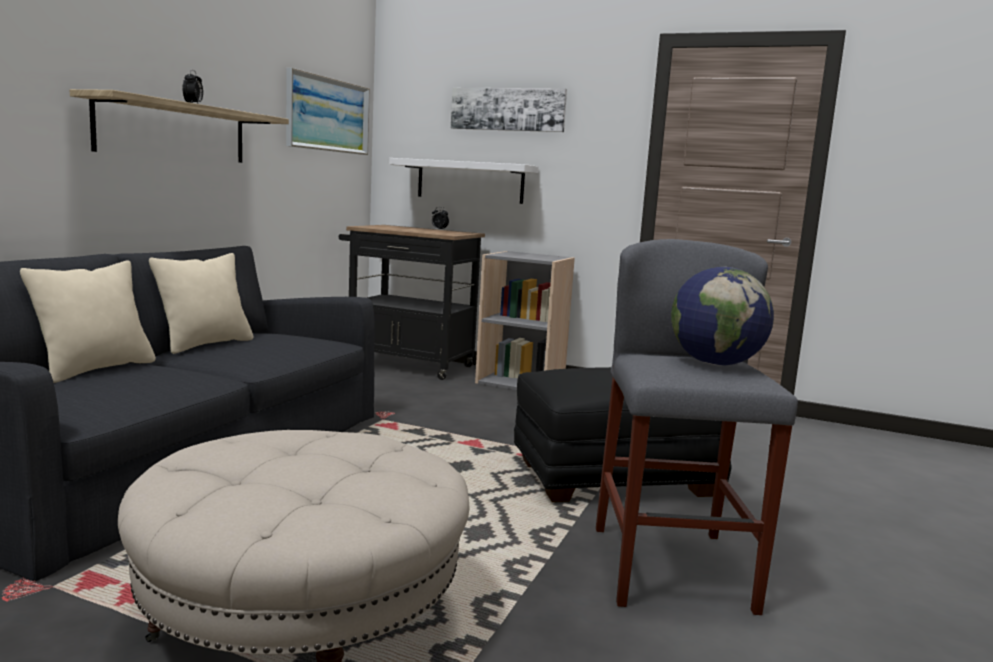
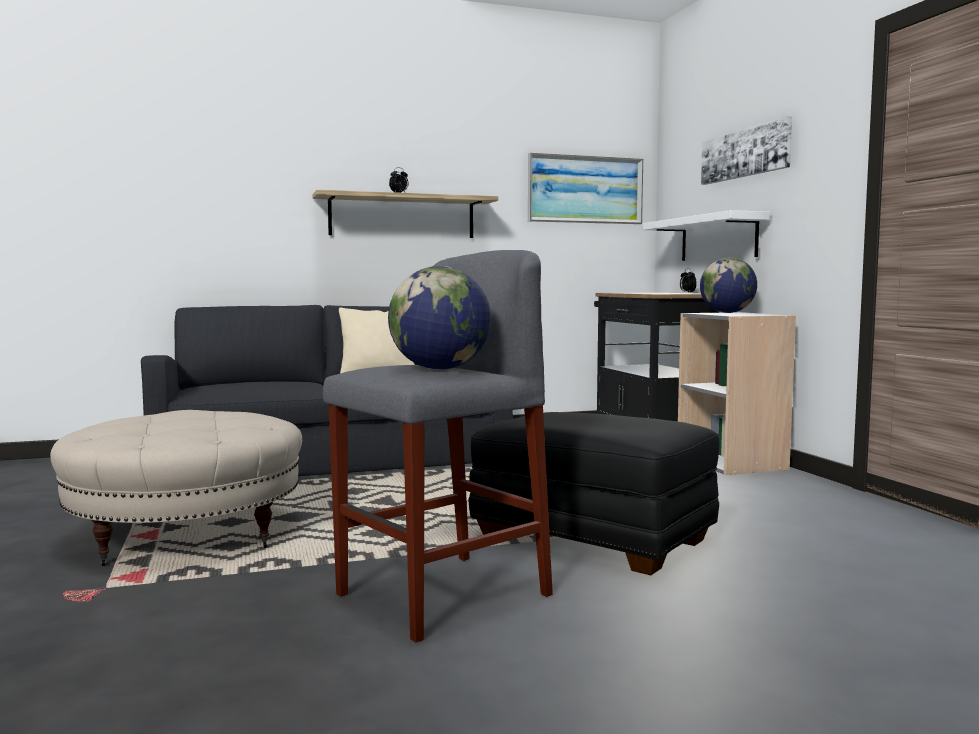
camera: 50 degrees right, 5 degrees down
beige pillow [20,260,156,383] -> none
none -> globe [700,257,757,313]

